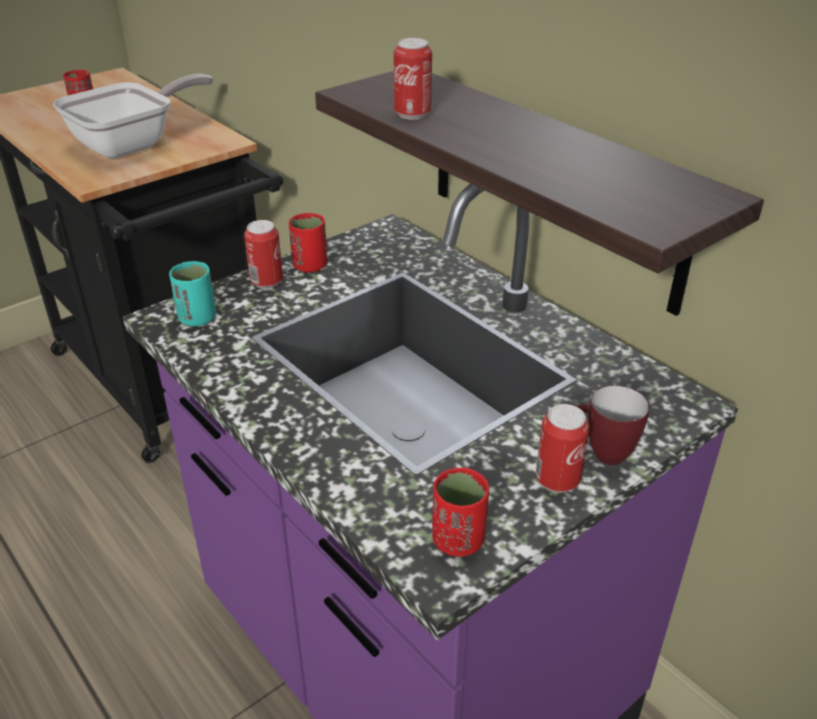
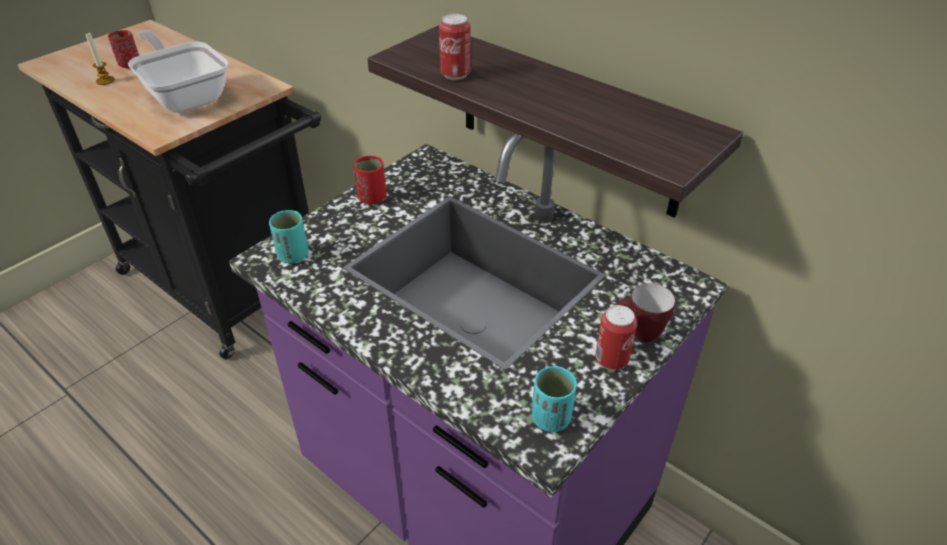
camera: 10 degrees left, 5 degrees up
frying pan [53,74,213,159] -> frying pan turned 75 degrees counterclockwise [128,30,229,113]
can [244,220,283,289] -> none
red cup [432,468,489,556] -> turquoise cup [532,366,577,432]
none -> candle [85,32,115,85]

